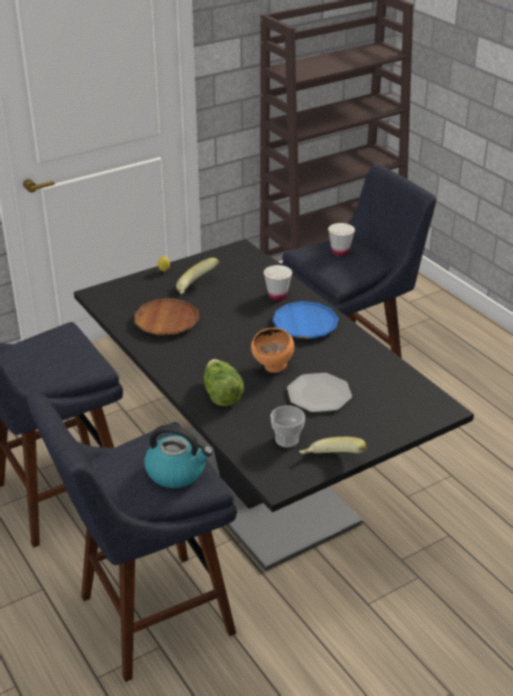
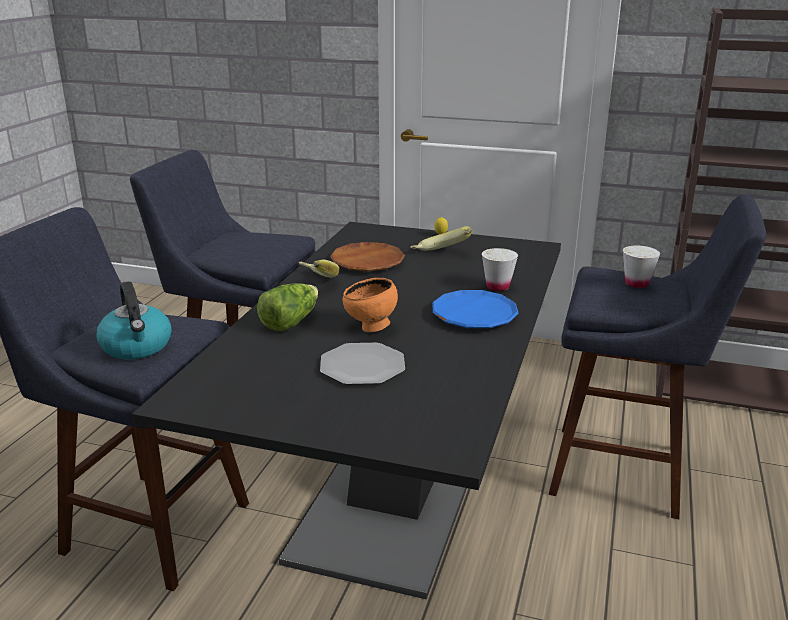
camera: 50 degrees right, 10 degrees down
cup [270,406,305,448] -> none
banana [299,437,367,454] -> banana moved to [299,260,339,278]

